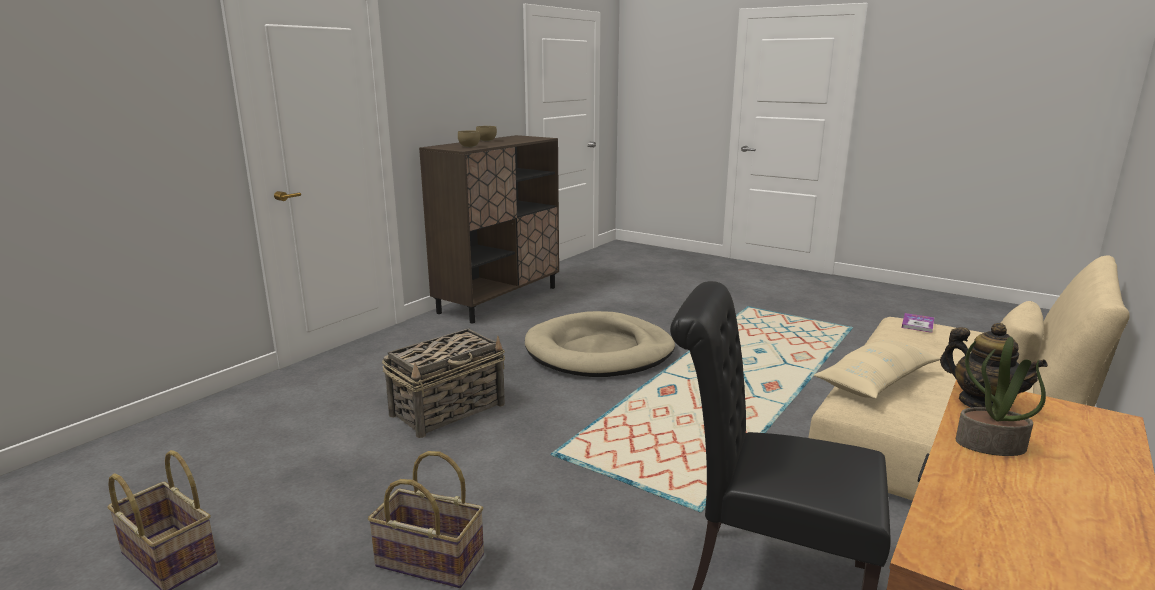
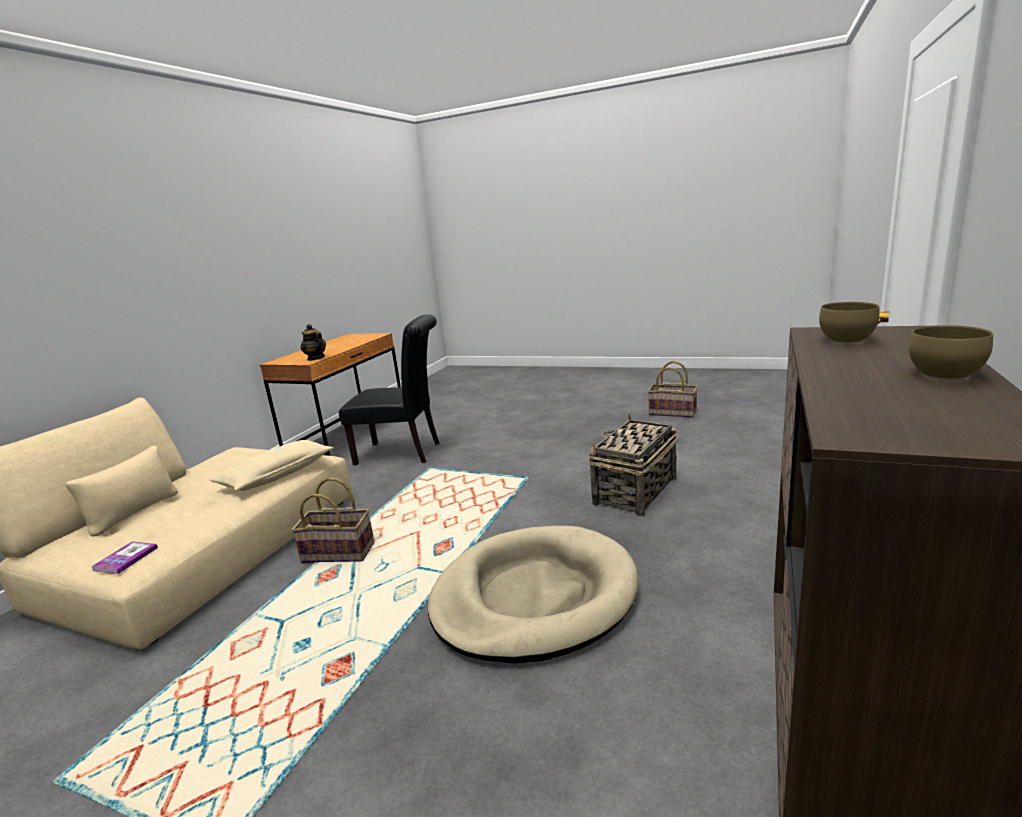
camera: 170 degrees right, 0 degrees up
basket [368,451,484,588] -> basket moved to [291,477,375,563]
potted plant [956,337,1046,456] -> none

